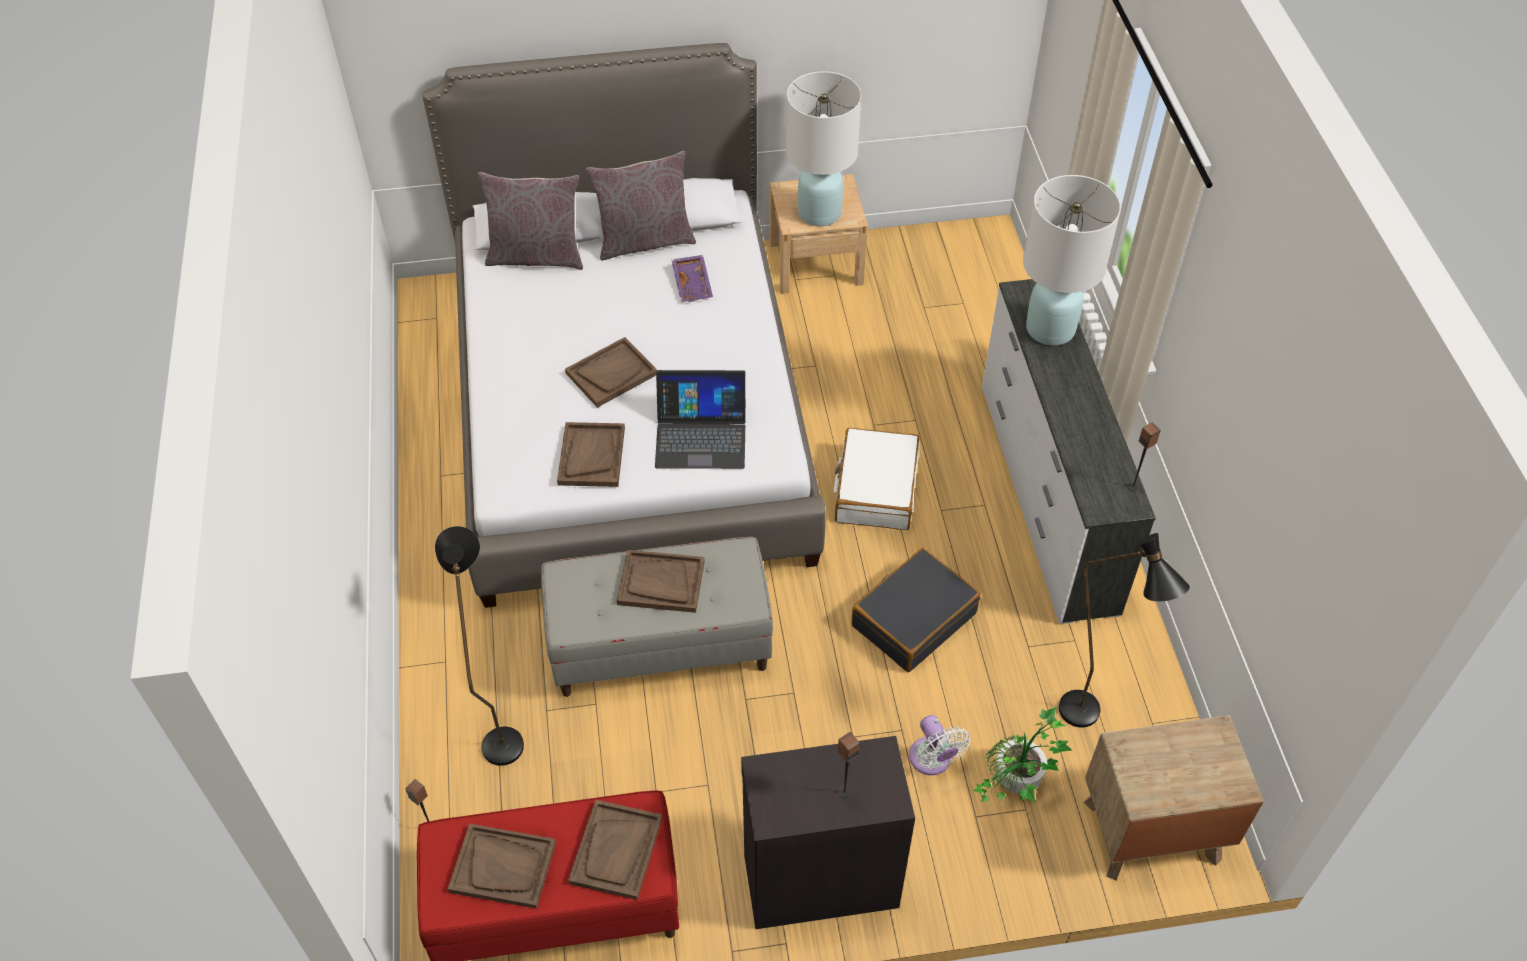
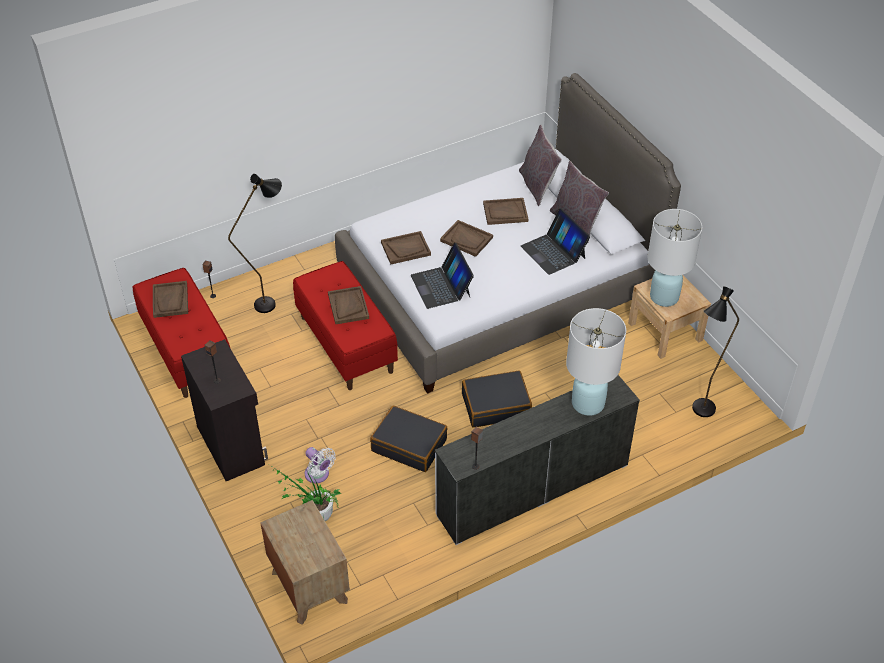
camera: 70 degrees right, 5 degrees down
grey bench [541,537,773,697] -> red bench [293,261,398,390]
brown tray [568,800,662,900] -> brown tray moved to [483,198,528,225]
purple tray [672,255,713,302] -> laptop [521,208,590,275]
white suitcase [834,428,919,530] -> black suitcase [462,370,532,428]
white fan [909,715,970,775] -> white fan turned 90 degrees counterclockwise [305,447,336,483]
black floor lamp [1059,533,1190,727] -> black floor lamp moved to [692,286,739,417]

